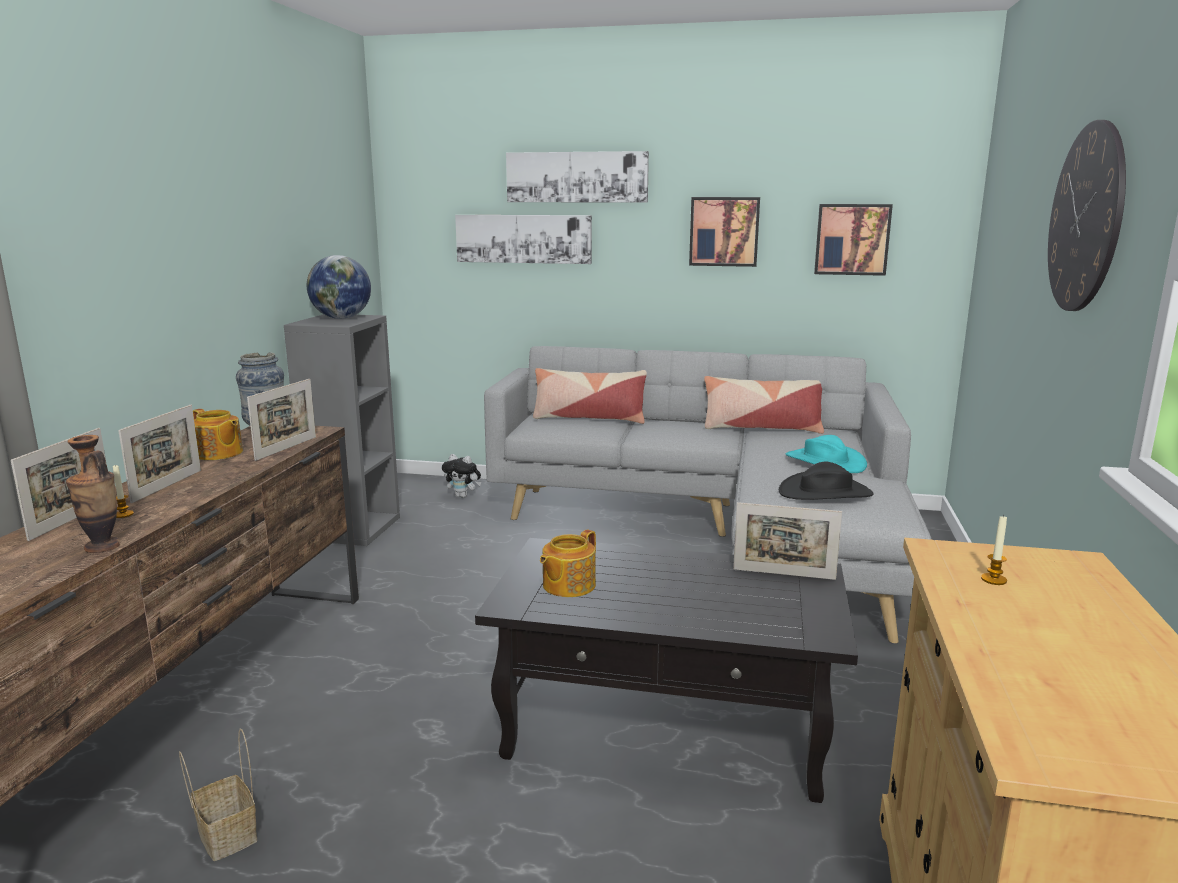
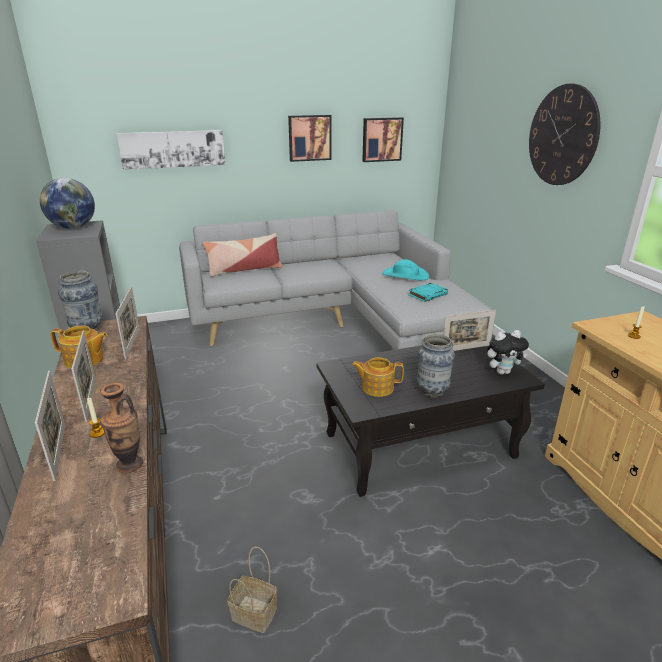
camera: 30 degrees left, 10 degrees up
plush toy [442,454,481,498] -> plush toy moved to [487,330,529,375]
picture [506,151,649,203] -> none
teapot [540,530,596,597] -> teapot turned 90 degrees clockwise [352,357,404,397]
pillow [704,376,824,434] -> none
black hat [779,461,874,500] -> turquoise book [408,283,448,302]
none -> vase [417,334,455,398]

